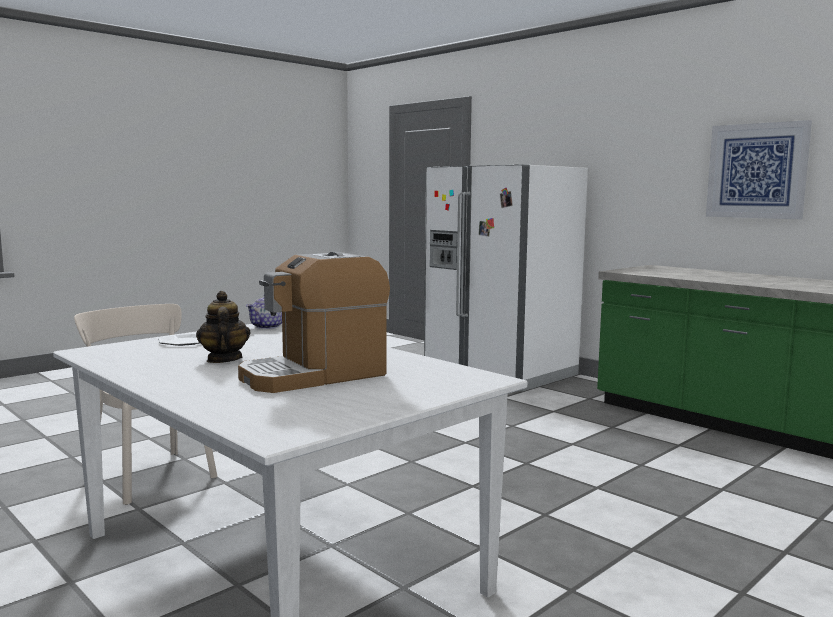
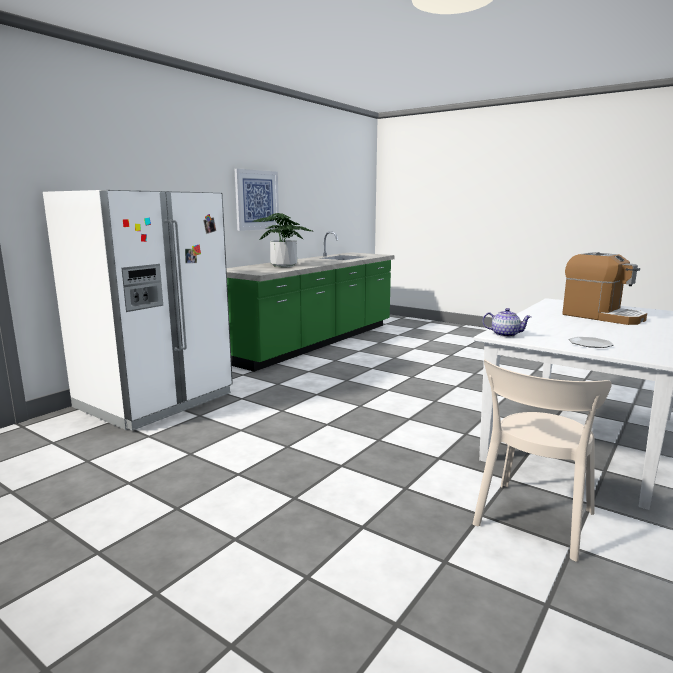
camera: 100 degrees left, 5 degrees up
teapot [196,291,251,363] -> none
none -> potted plant [252,213,312,267]

